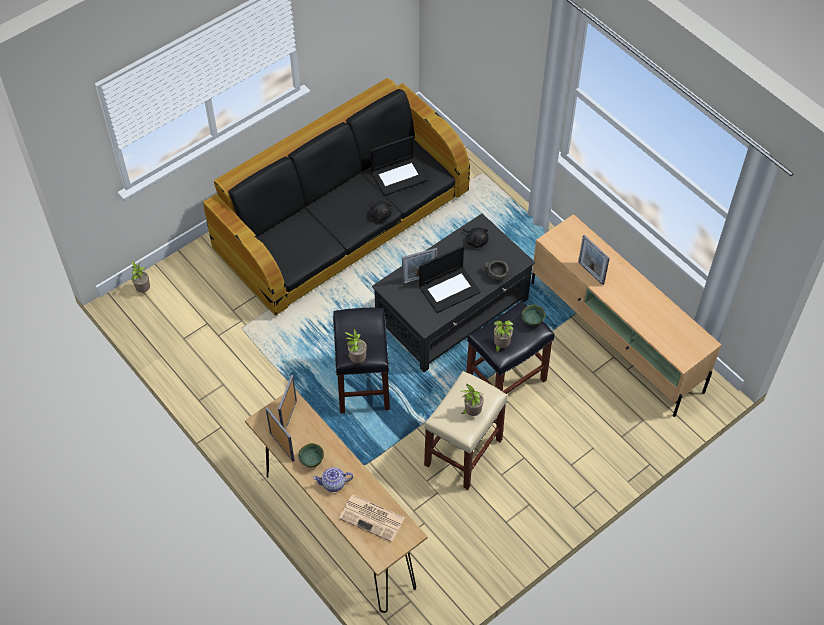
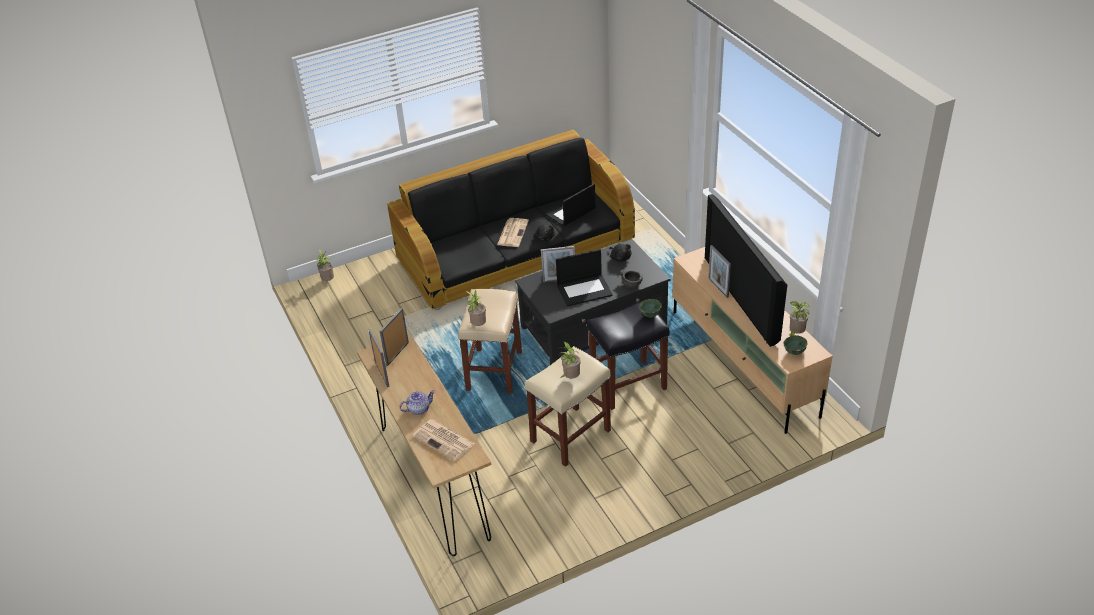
camera: 15 degrees right, 15 degrees down
green bowl [298,443,324,467] -> green bowl moved to [784,335,808,355]
teapot [313,467,353,492] -> teapot turned 150 degrees clockwise [399,390,435,415]
black stool [333,308,390,413] -> beige stool [458,289,522,394]
laptop [371,136,427,196] -> laptop turned 150 degrees clockwise [544,184,595,226]
potted plant [494,320,513,353] -> potted plant moved to [790,301,810,336]
none -> newspaper [497,218,529,247]
none -> television [705,194,787,347]

